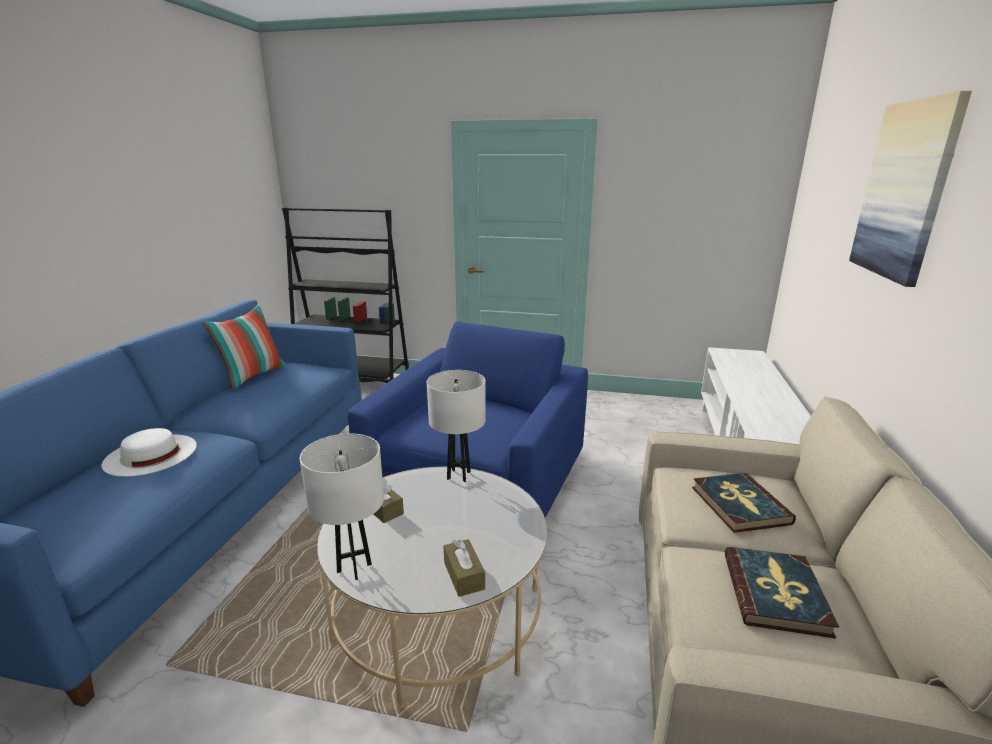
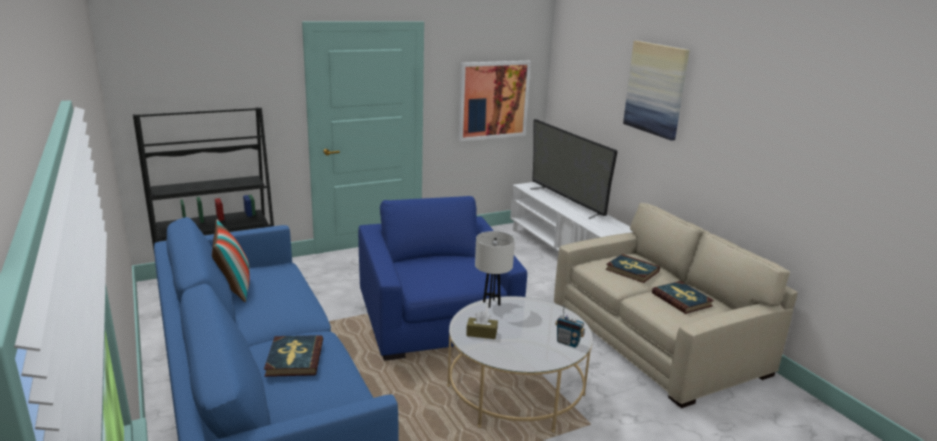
camera: 40 degrees left, 0 degrees up
white hat [102,428,197,477] -> book [264,335,323,377]
white table lamp [300,433,384,580] -> none
brown tissue box [444,539,485,597] -> radio [555,304,585,348]
none -> picture [458,61,531,141]
none -> television [530,119,618,219]

